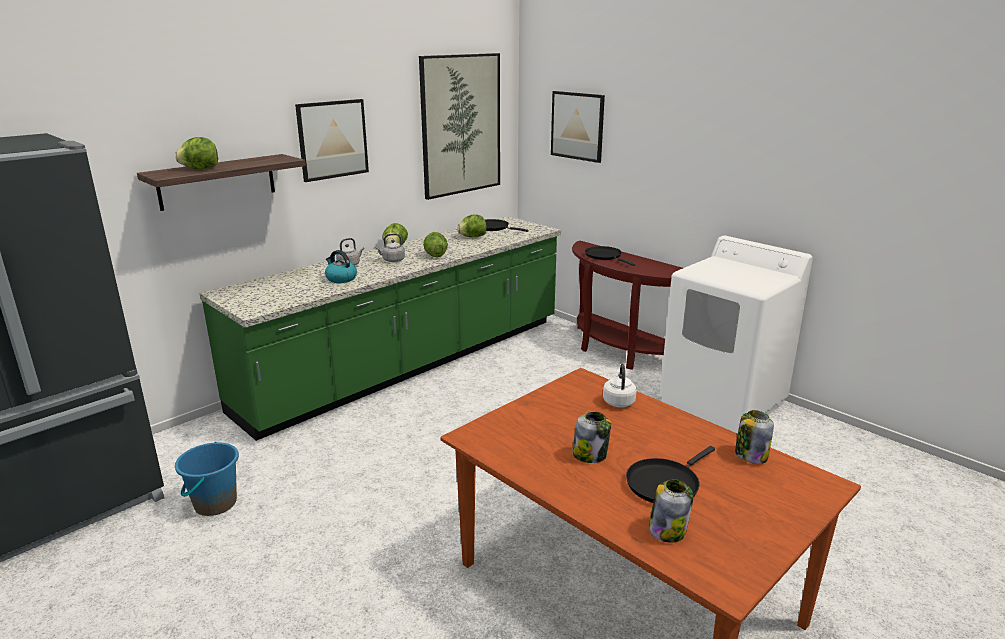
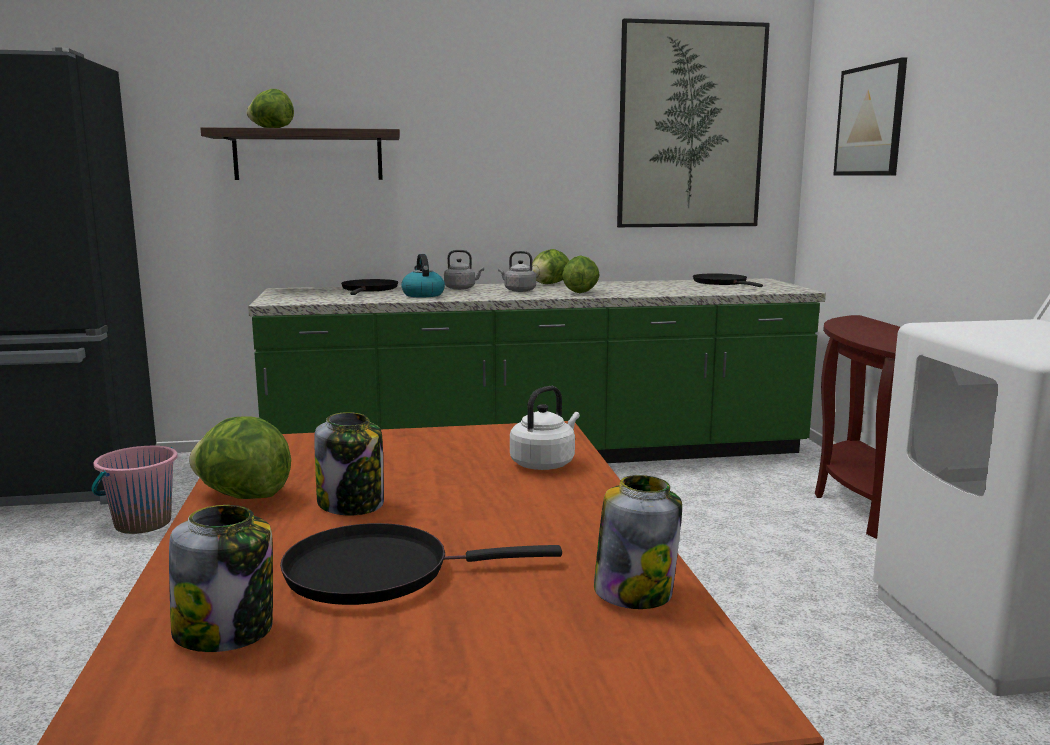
camera: 35 degrees right, 10 degrees down
blue bucket [175,442,239,516] -> pink bucket [91,446,178,534]
picture [295,99,369,182] -> none
lettuce [457,214,487,237] -> lettuce moved to [189,417,291,499]
black frying pan [585,246,635,266] -> black frying pan moved to [341,279,398,295]

